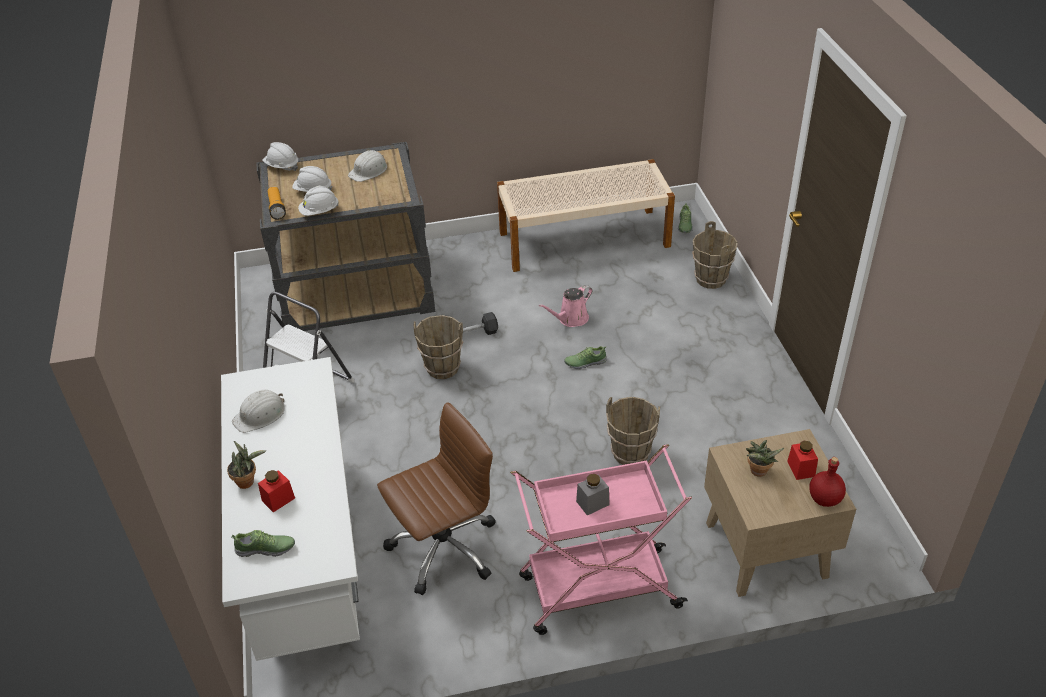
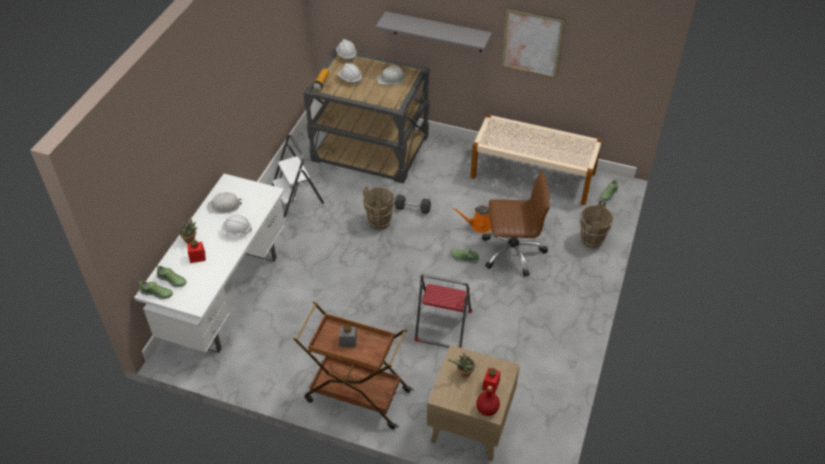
camera: 30 degrees right, 5 degrees up
white hard hat [298,186,339,216] -> white hard hat moved to [221,214,252,236]
brown office chair [377,402,496,595] -> brown office chair moved to [482,172,550,277]
pink cart [510,444,692,635] -> brown cart [293,301,414,430]
pink watering can [539,285,592,327] -> orange watering can [453,206,491,233]
brown bucket [606,397,660,465] -> red step ladder [415,274,473,348]
none -> shoe [138,281,173,300]
none -> grey shelf [376,11,492,52]
none -> picture [501,8,566,78]

